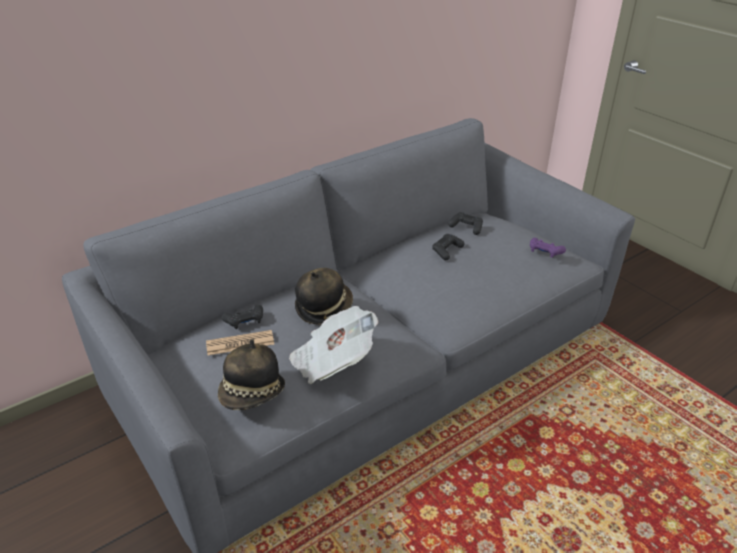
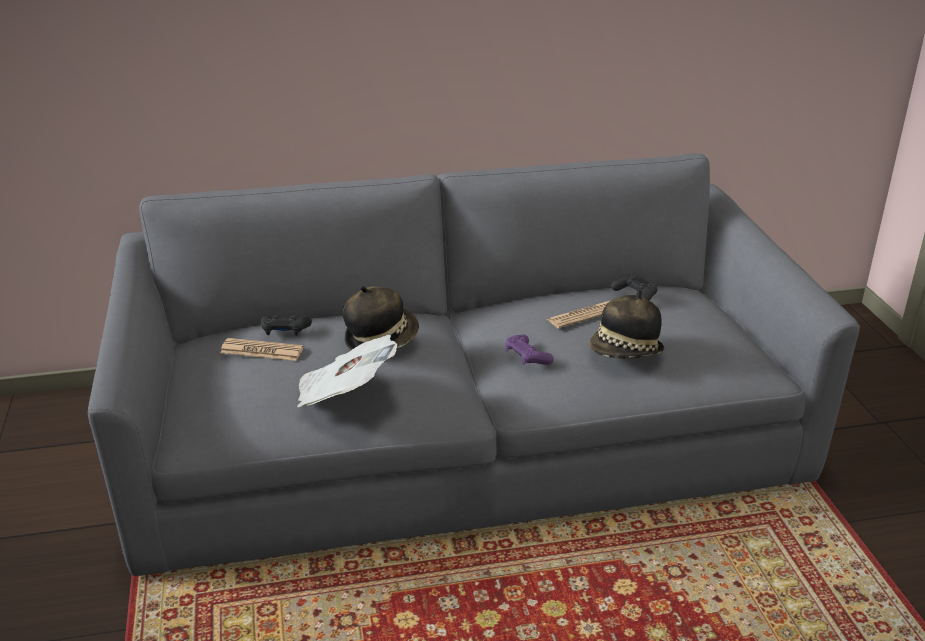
camera: 25 degrees right, 5 degrees down
hat [218,339,285,410] -> hat moved to [589,289,664,359]
black game controller [432,234,464,260] -> newspaper [547,300,611,328]
purple game controller [530,238,566,258] -> purple game controller moved to [505,335,554,365]

